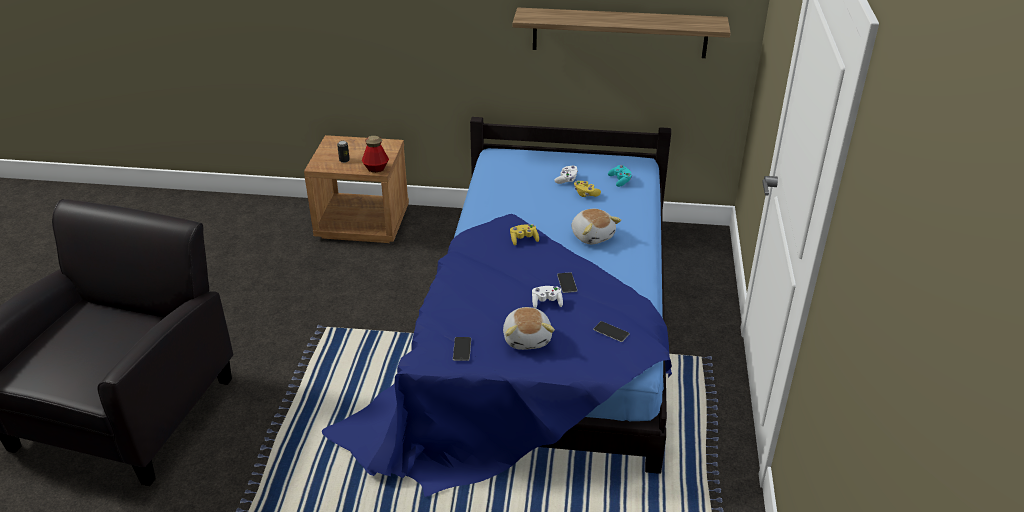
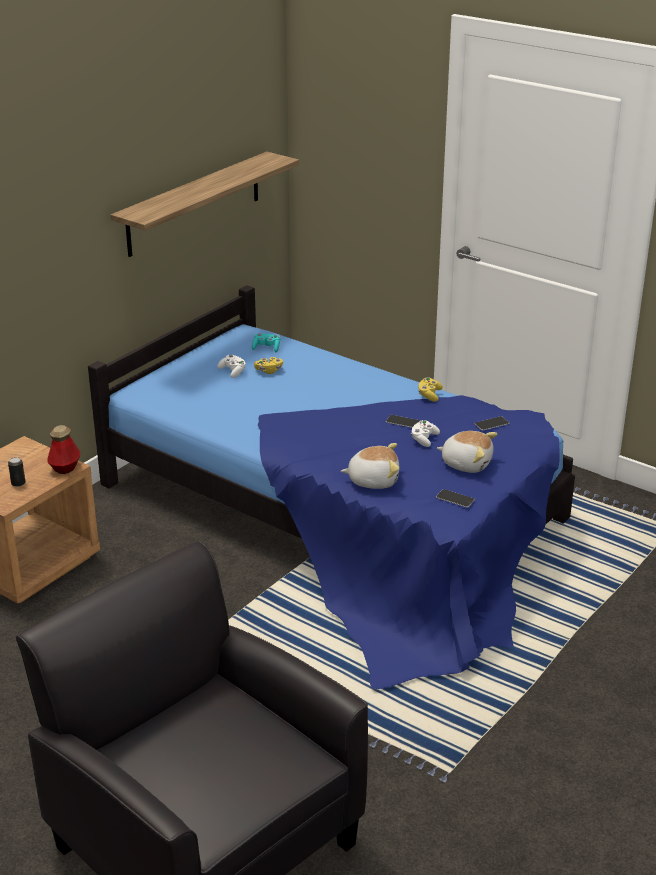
camera: 60 degrees left, 5 degrees down
yellow game controller [510,224,539,246] -> yellow game controller moved to [418,377,443,402]
plush toy [572,209,621,244] -> plush toy moved to [341,443,399,489]

